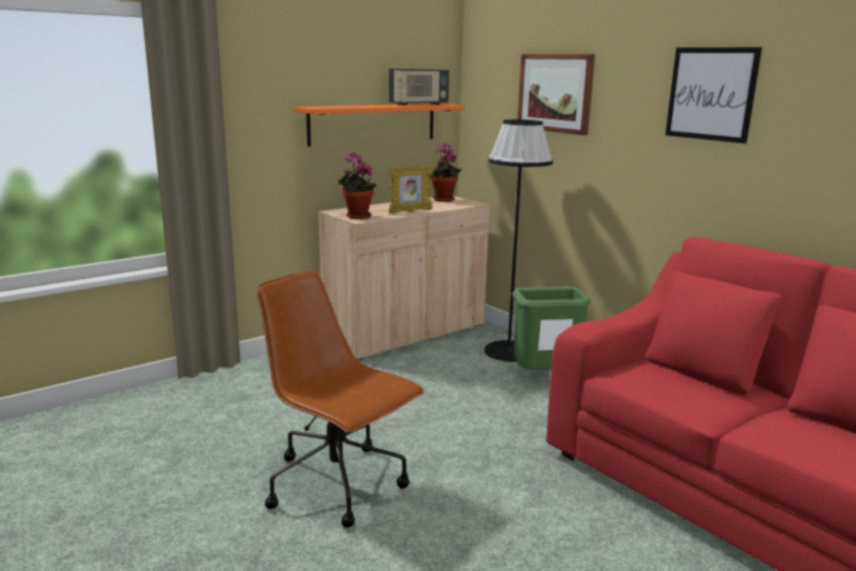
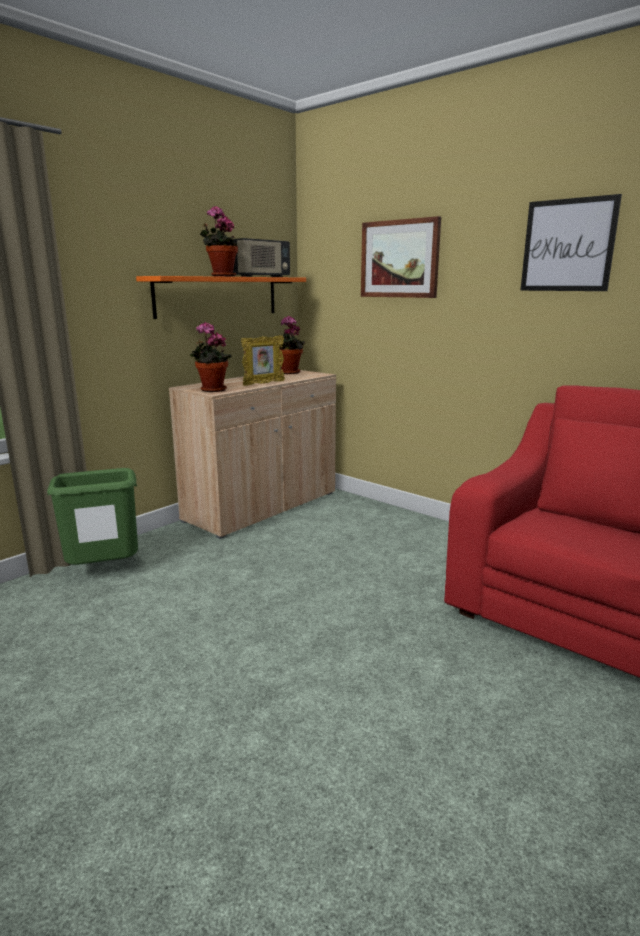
camera: 10 degrees left, 0 degrees up
brown office chair [257,270,425,528] -> none
black floor lamp [484,120,553,362] -> none
green trash can [512,286,591,370] -> green trash can moved to [47,468,138,565]
none -> potted plant [200,206,238,277]

